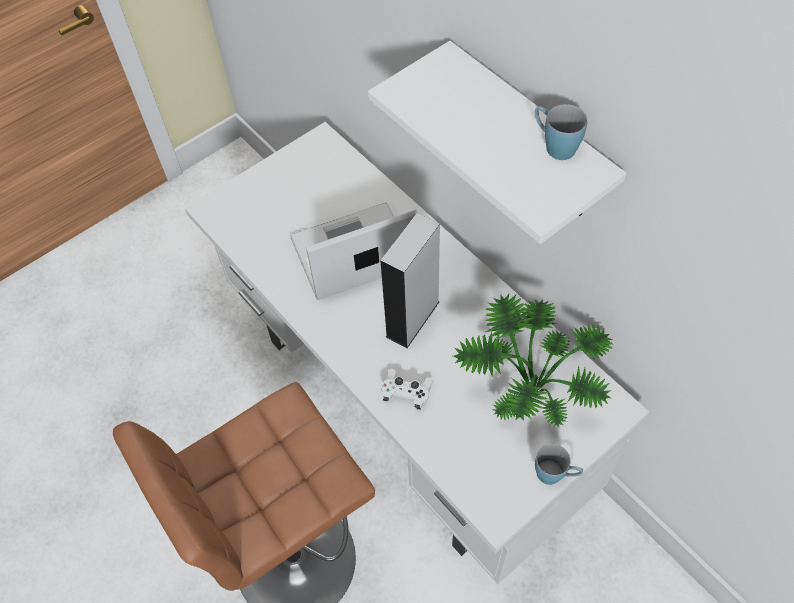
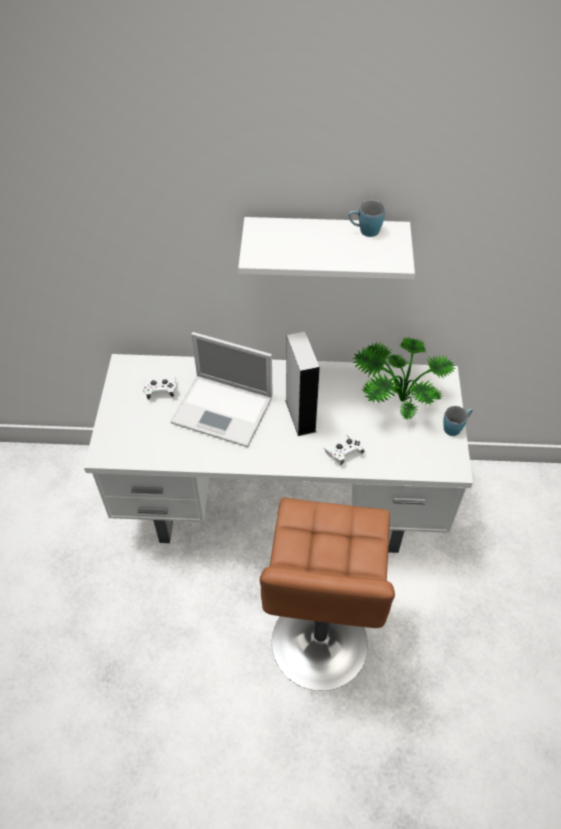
camera: 50 degrees left, 5 degrees down
laptop [290,202,417,300] -> laptop turned 90 degrees counterclockwise [170,332,273,447]
none -> white game controller [143,377,177,400]

